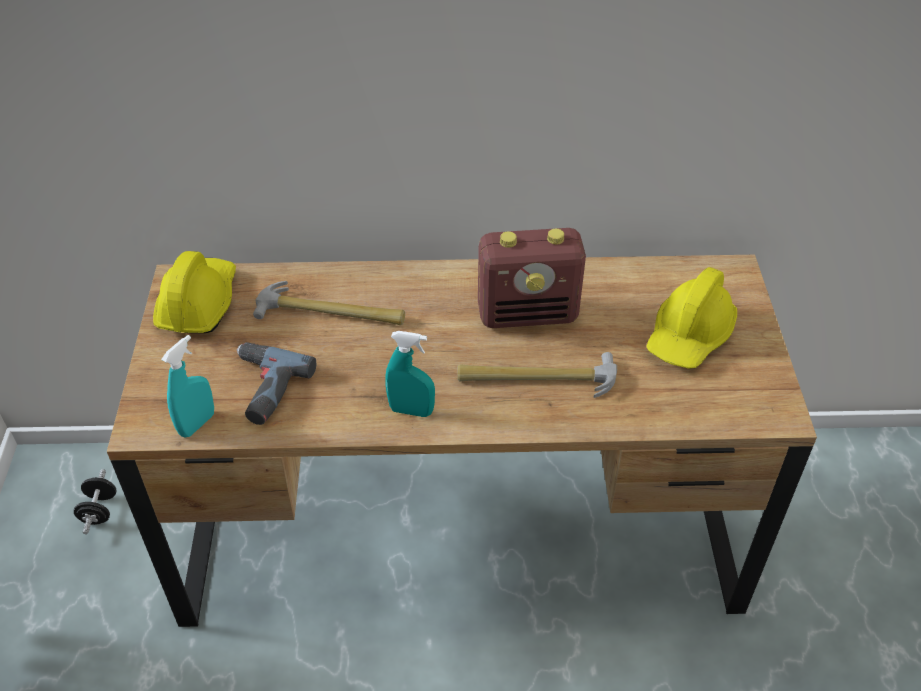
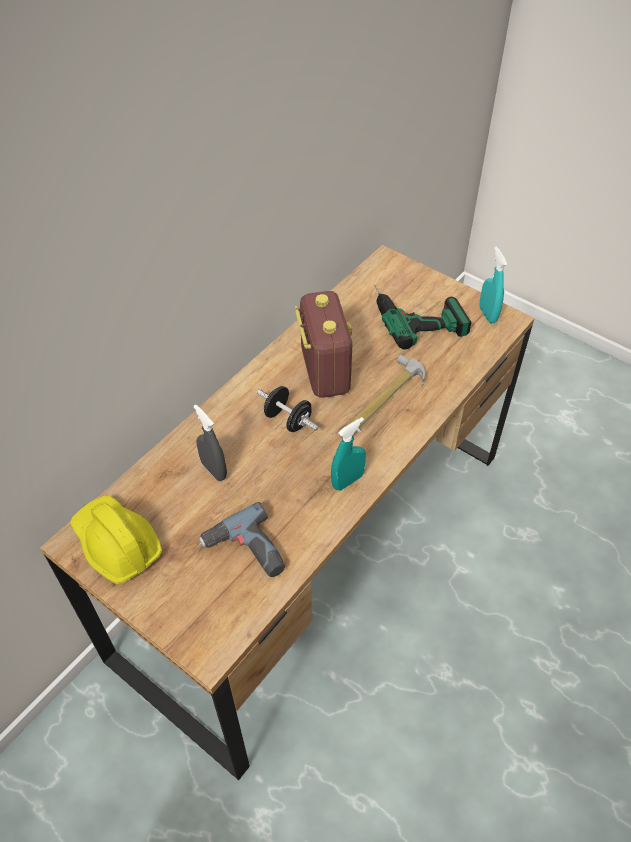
camera: 50 degrees left, 5 degrees up
black dumbbell [74,469,116,534] -> black dumbbell moved to [257,386,318,432]
turquoise spray bottle [161,335,214,437] -> turquoise spray bottle moved to [479,246,507,323]
hammer [253,281,405,325] -> grey spray bottle [193,404,227,481]
radio [478,228,586,328] -> radio turned 45 degrees counterclockwise [294,291,353,398]
yellow hard hat [646,267,737,369] -> power drill [374,284,472,350]

